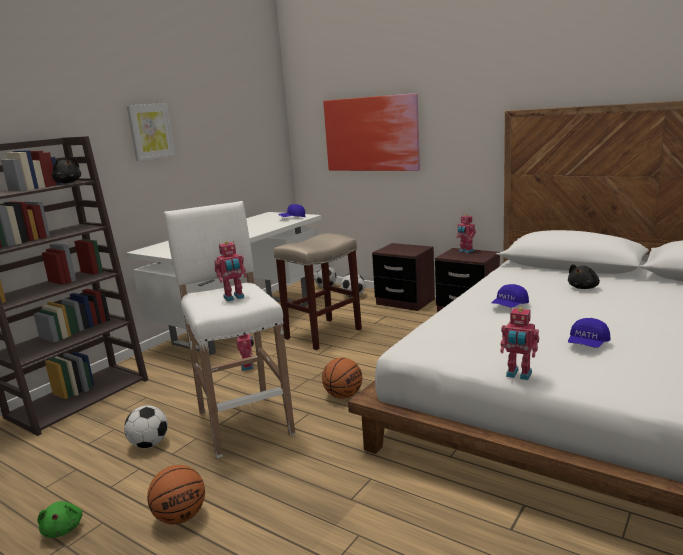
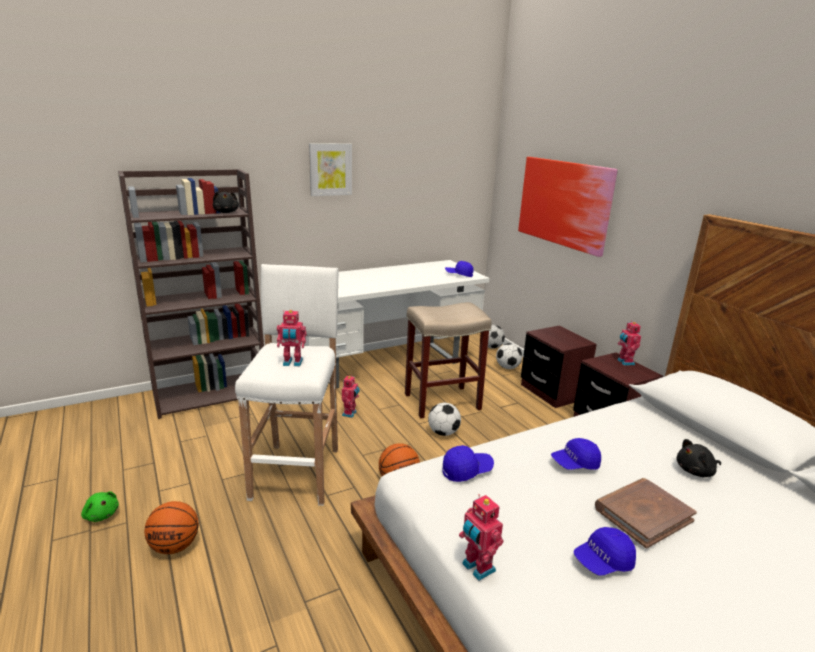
camera: 25 degrees right, 5 degrees up
green plush toy [37,501,83,538] -> green plush toy turned 60 degrees counterclockwise [81,491,119,522]
football [124,405,168,448] -> football moved to [428,403,461,436]
none -> blue cap [442,445,494,482]
none -> brown book [595,478,697,548]

